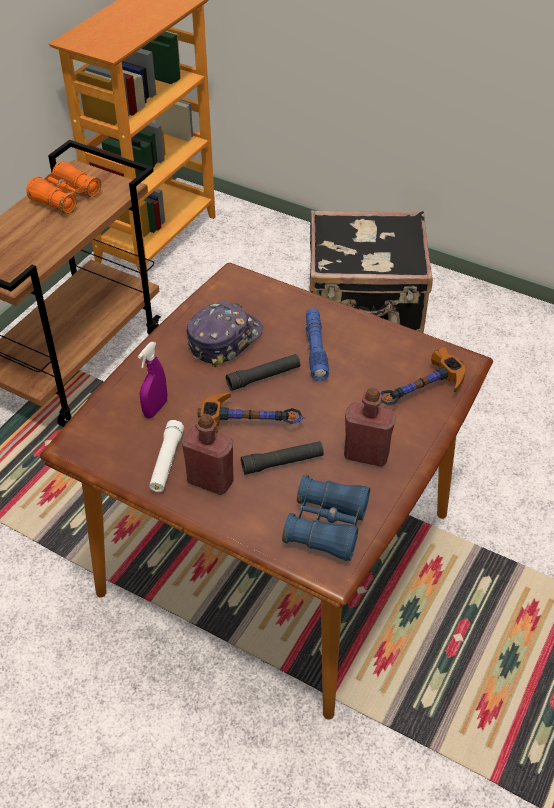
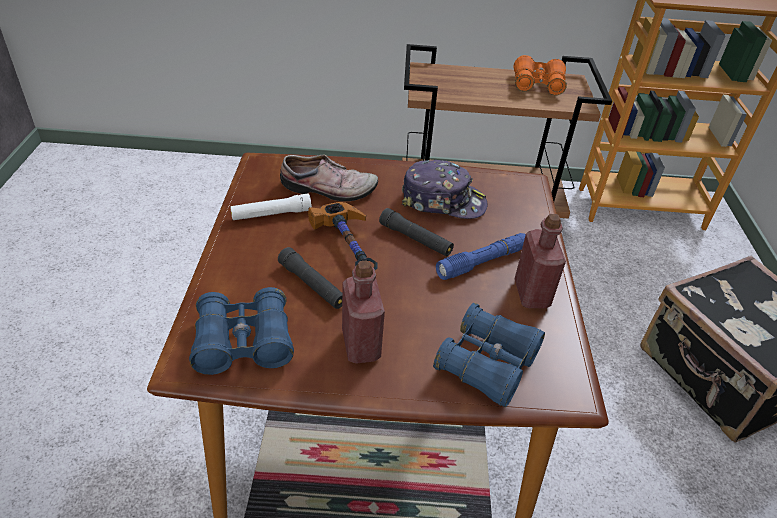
camera: 60 degrees right, 5 degrees down
purple spray bottle [138,342,167,418] -> shoe [280,155,378,201]
red bottle [182,414,234,495] -> red bottle moved to [515,214,566,309]
hammer [380,347,466,405] -> blue binoculars [433,303,545,407]

